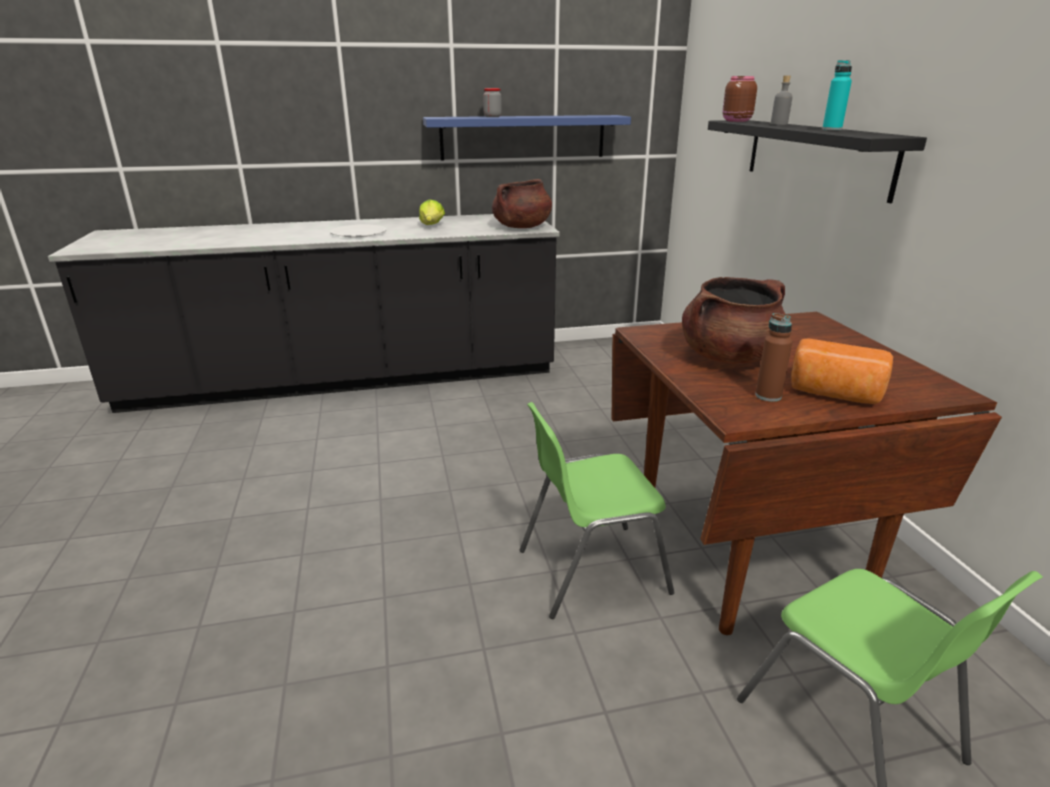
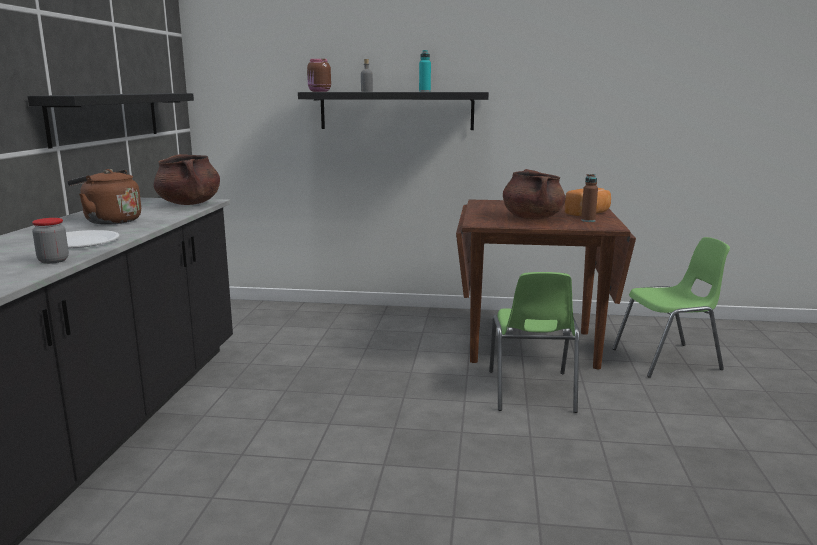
camera: 70 degrees left, 10 degrees down
lettuce [419,199,445,225] -> brown kettle [67,169,141,225]
blue shelf [423,115,631,161] -> black shelf [28,93,194,149]
jar [483,88,502,117] -> jar moved to [32,218,69,264]

